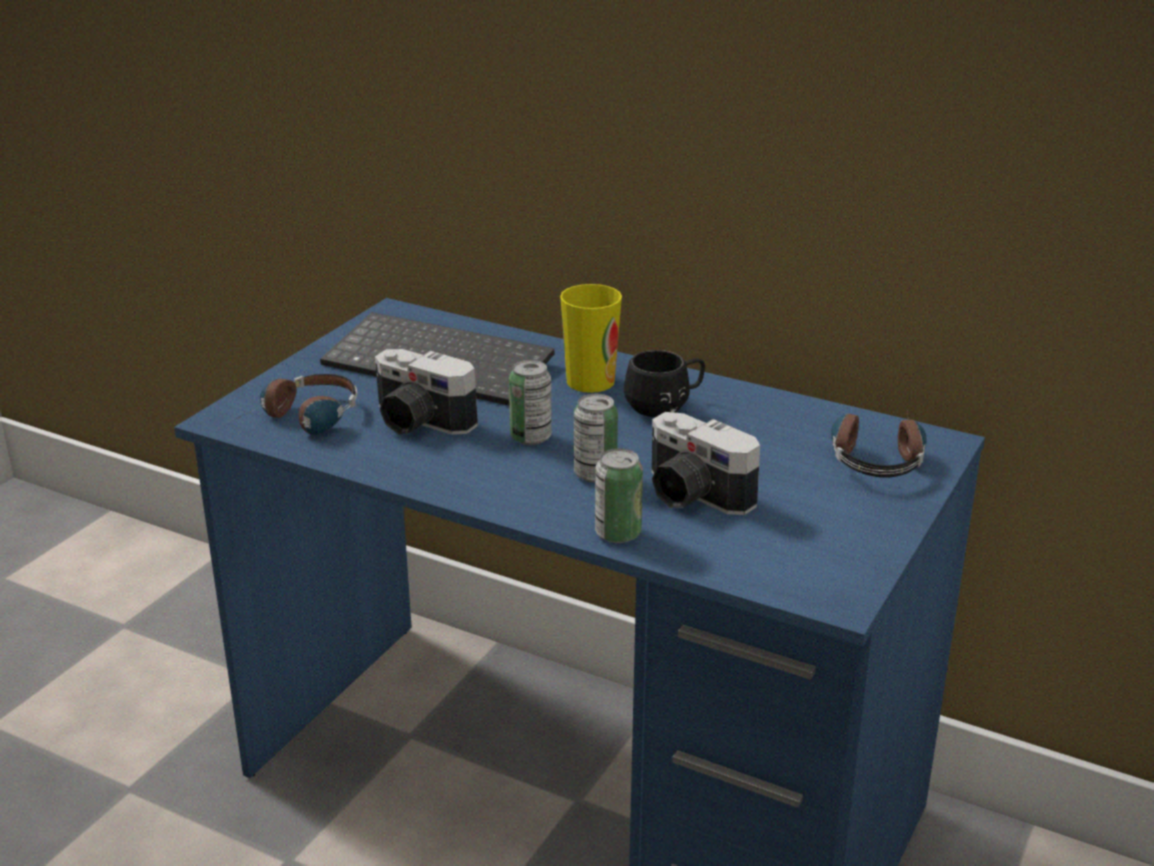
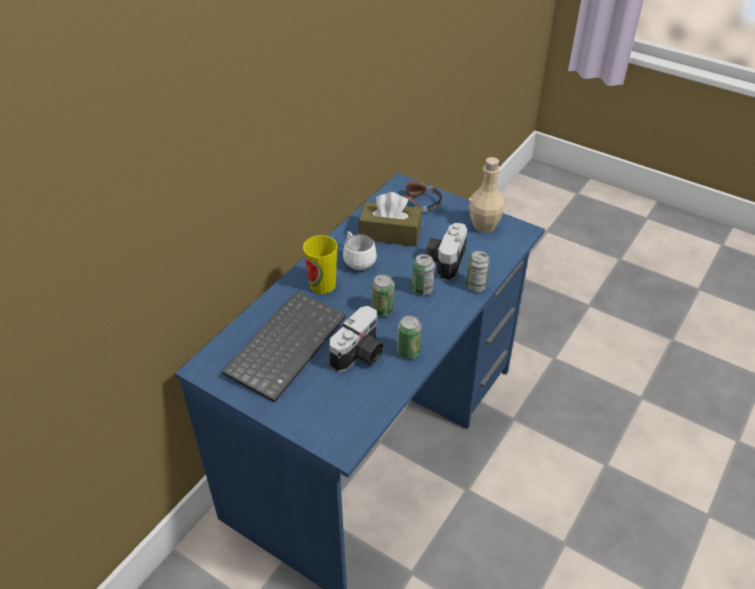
camera: 85 degrees left, 15 degrees up
headphones [234,374,357,435] -> none
black mug [623,350,705,417] -> white mug [343,231,377,270]
camera [652,412,760,515] -> camera turned 150 degrees clockwise [426,222,467,281]
none -> brown tissue box [359,192,422,246]
none -> can [397,315,422,359]
none -> beige bottle [469,157,505,233]

